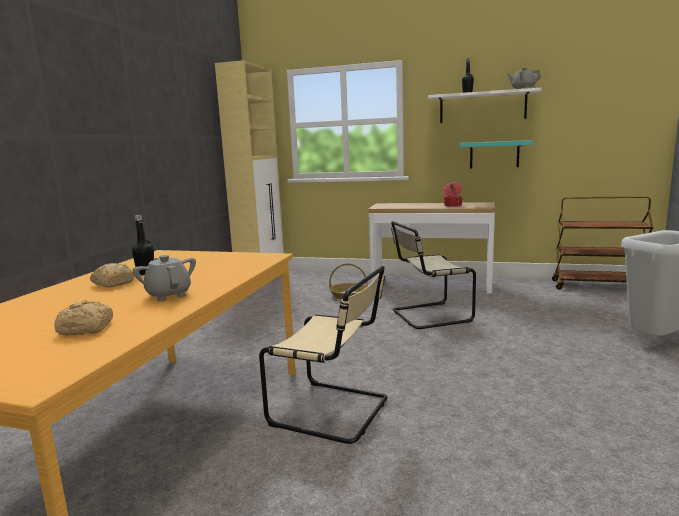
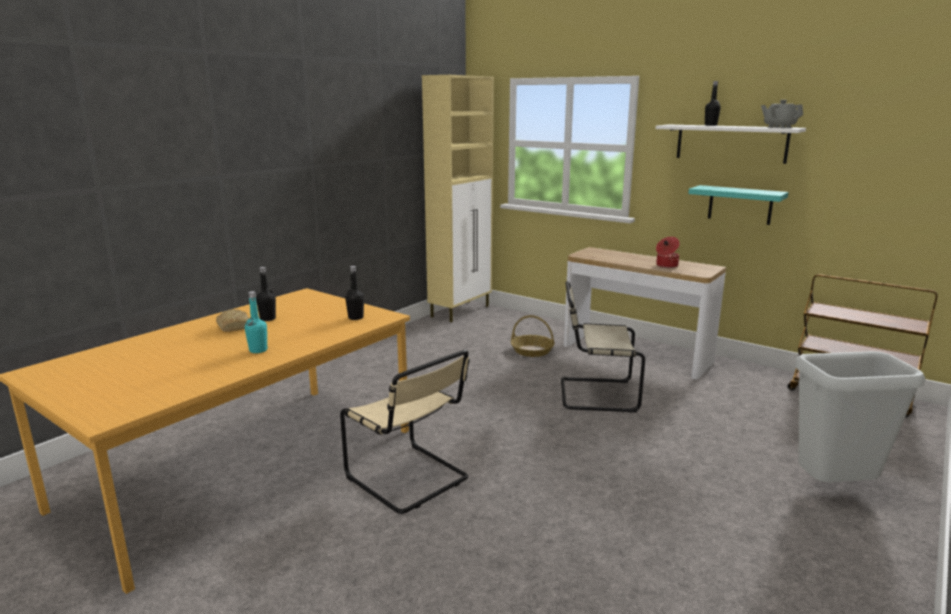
camera: 20 degrees right, 5 degrees up
bread [54,300,113,335] -> none
grey teapot [132,255,196,301] -> turquoise bottle [245,291,267,353]
none -> black bottle [345,266,364,320]

